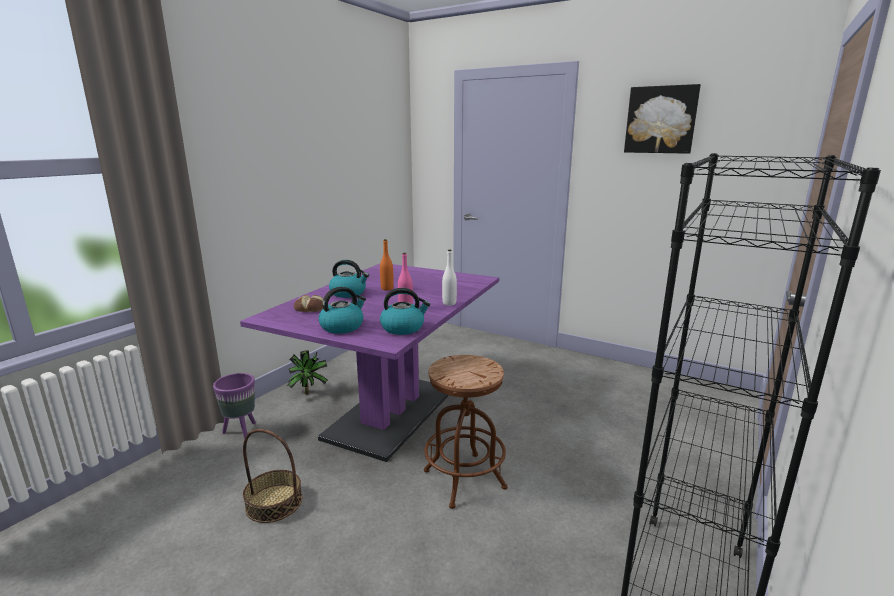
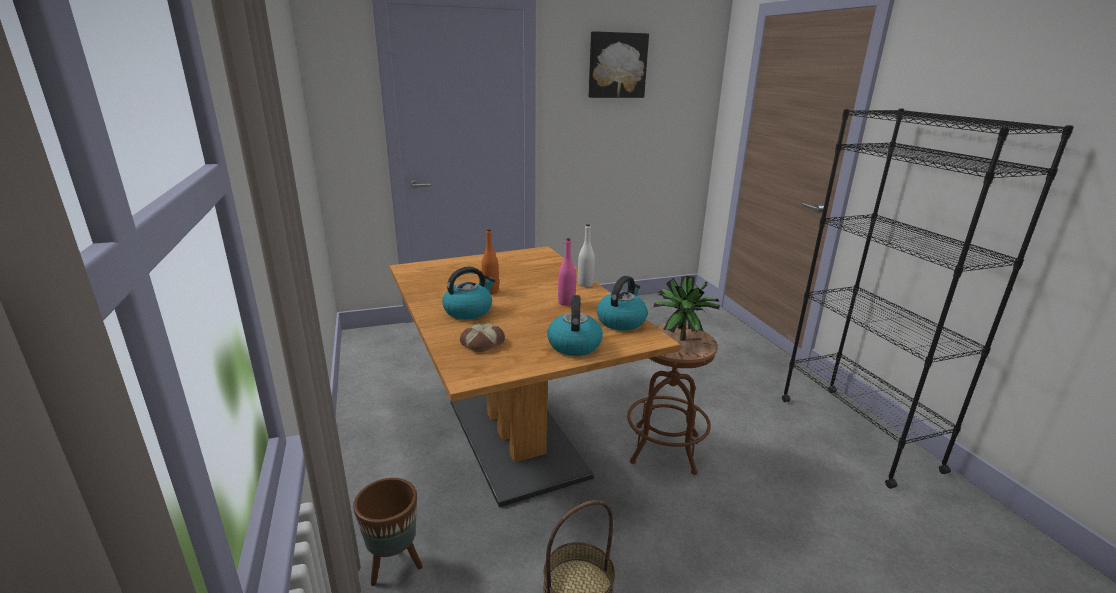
camera: 50 degrees left, 5 degrees up
purple planter [213,373,256,439] -> brown planter [353,478,423,586]
purple dining table [240,264,499,462] -> brown dining table [390,246,680,507]
potted plant [287,350,328,395] -> potted plant moved to [654,276,720,341]

